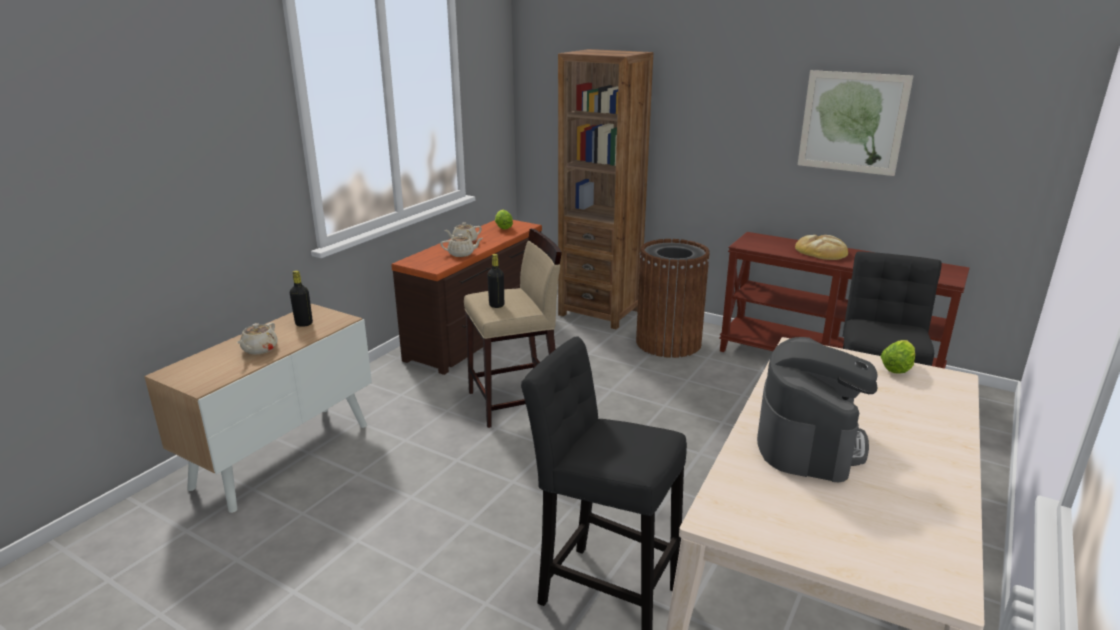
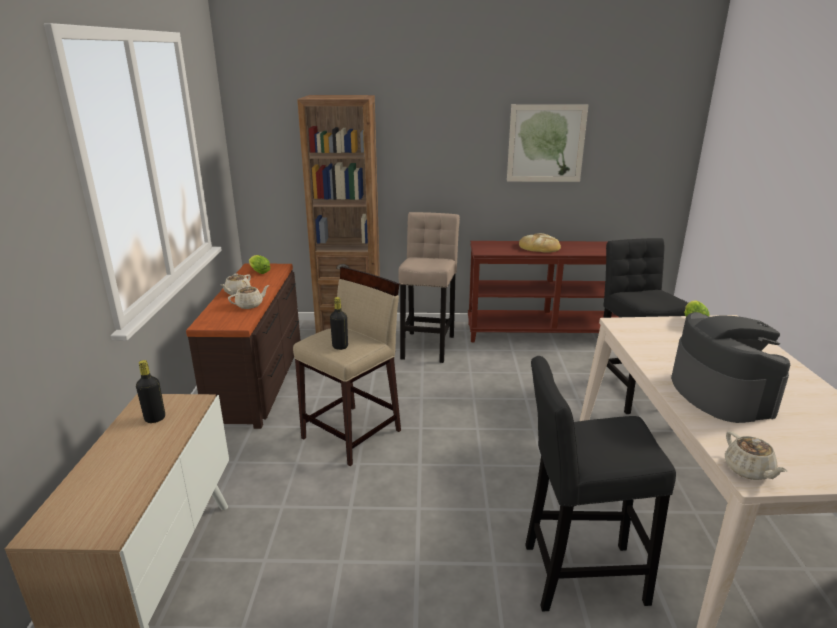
camera: 30 degrees left, 0 degrees up
beige teapot [237,322,278,354] -> beige teapot moved to [725,431,787,480]
brown trash can [636,239,710,358] -> beige stool [398,212,460,363]

